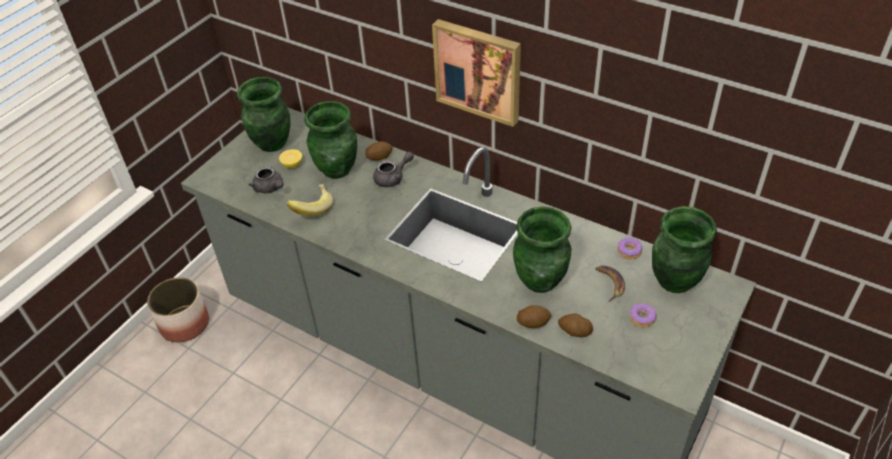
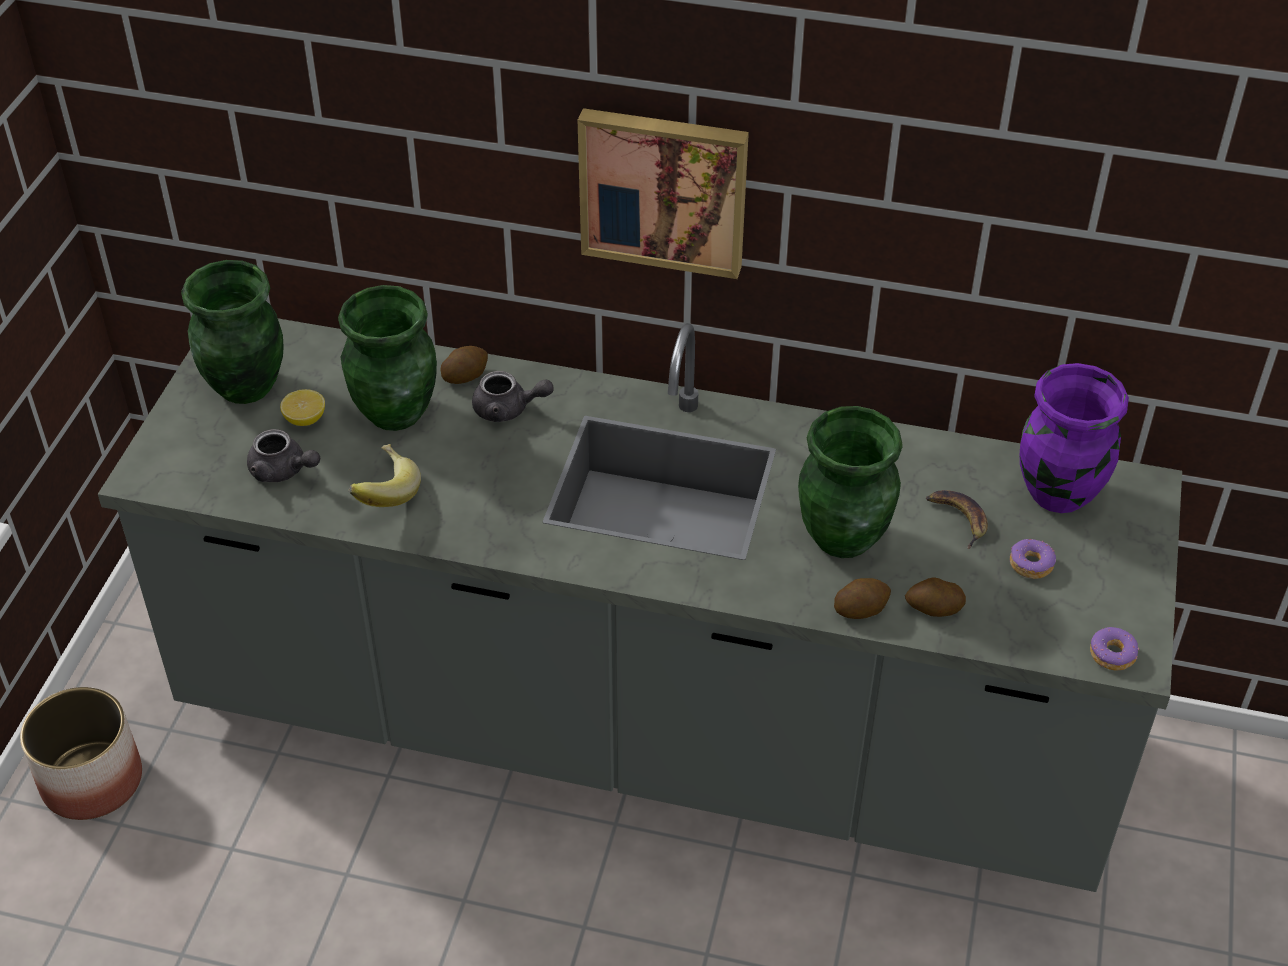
camera: 20 degrees left, 0 degrees up
grey teapot [373,152,414,187] -> grey teapot turned 60 degrees clockwise [472,371,554,422]
donut [617,238,642,259] -> donut moved to [1090,627,1140,670]
green vase [652,206,717,293] -> purple vase [1020,363,1129,513]

